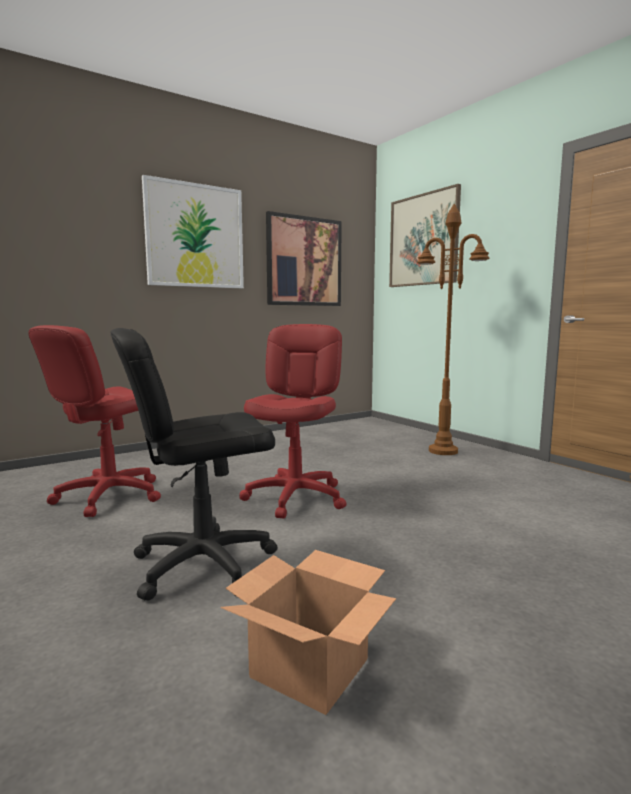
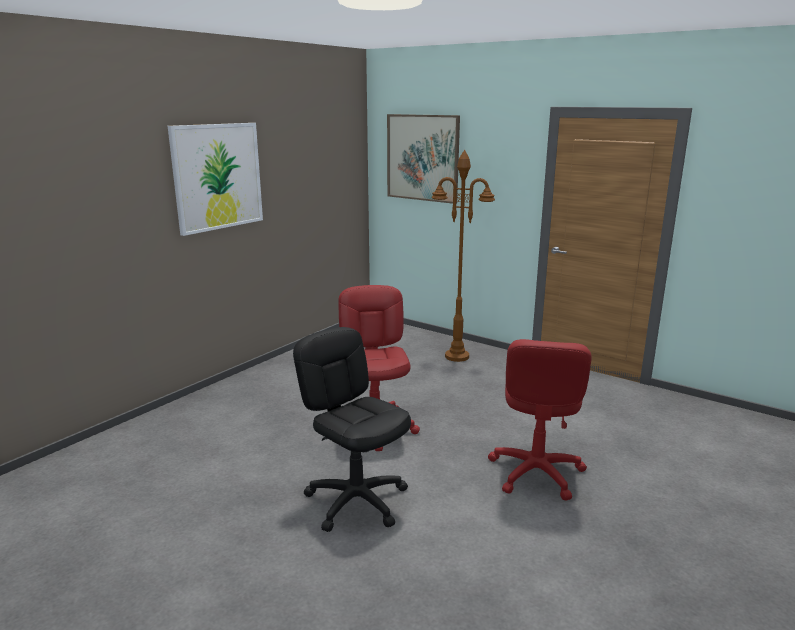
camera: 20 degrees left, 10 degrees up
red office chair [28,325,161,517] -> red office chair moved to [488,339,592,500]
black office chair [110,328,278,600] -> black office chair turned 90 degrees clockwise [293,327,411,532]
cardboard box [220,550,396,715] -> none
picture [266,211,342,306] -> none

